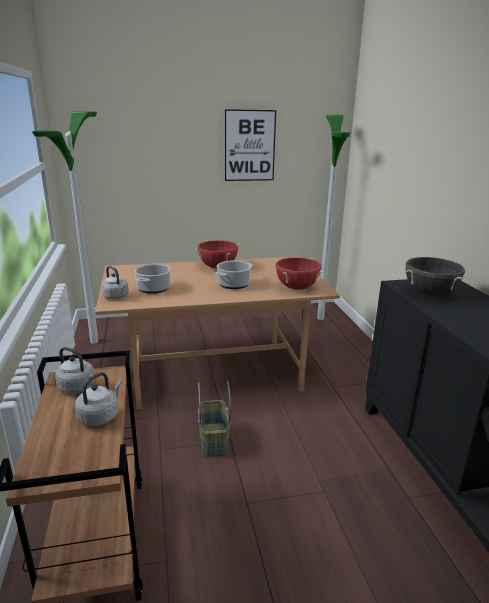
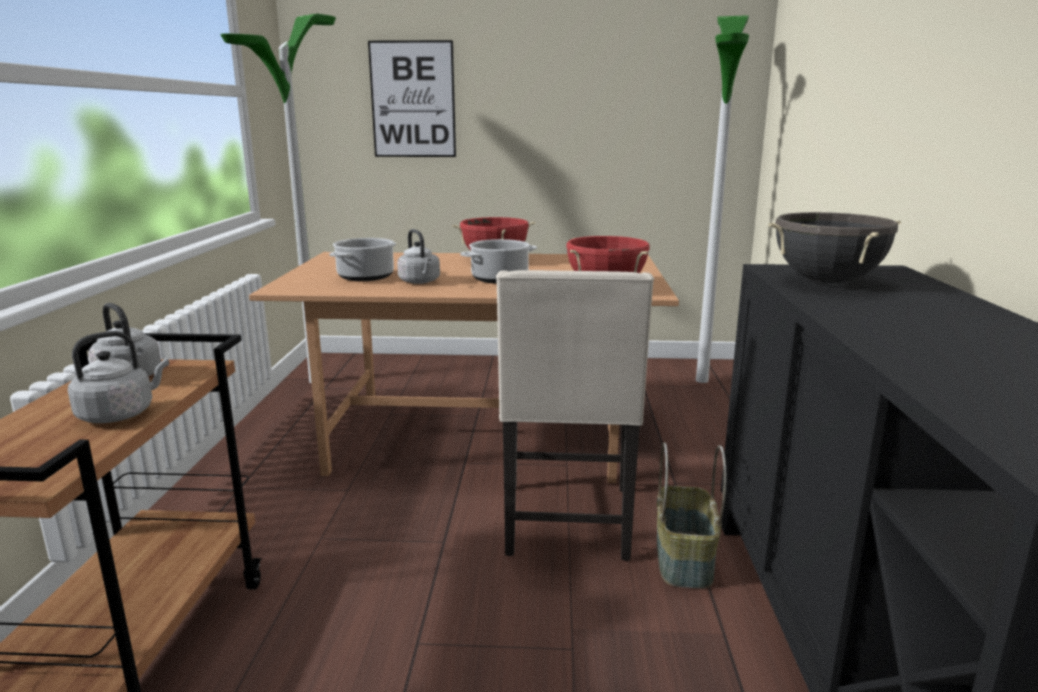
camera: 15 degrees right, 5 degrees down
grey kettle [101,266,129,299] -> grey kettle moved to [397,229,440,284]
basket [198,381,231,457] -> basket moved to [657,442,727,589]
picture [225,109,276,181] -> picture moved to [368,40,456,157]
none -> beige chair [496,270,654,561]

